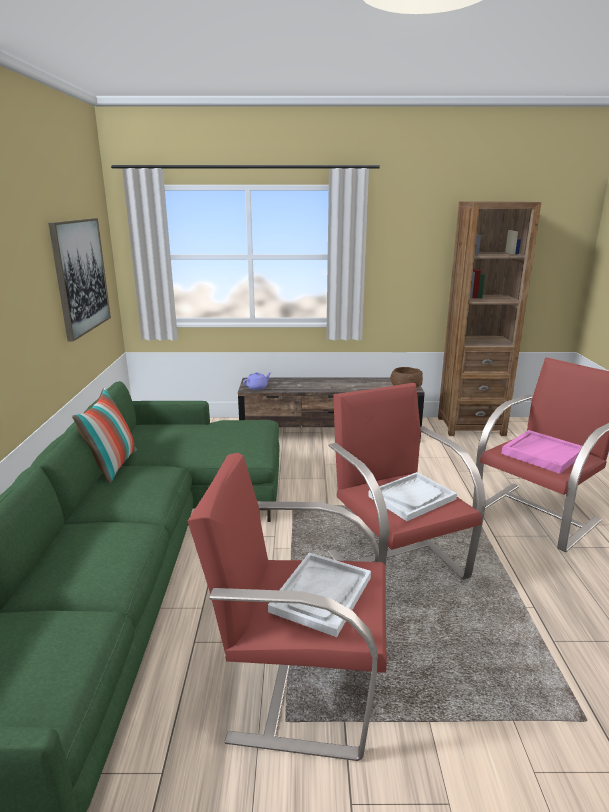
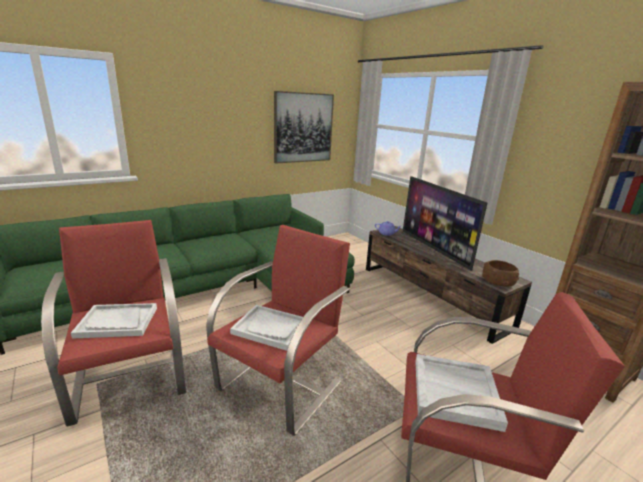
camera: 55 degrees right, 0 degrees up
pillow [72,388,136,484] -> none
pink tray [501,430,582,474] -> white tray [415,354,508,432]
none -> television [403,176,488,271]

